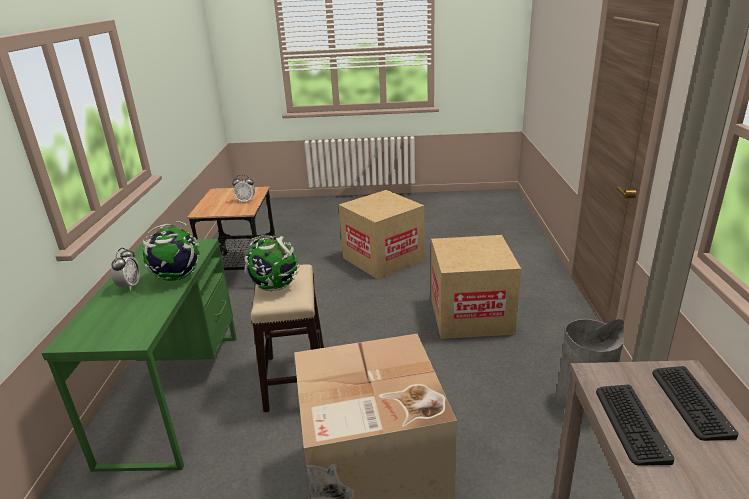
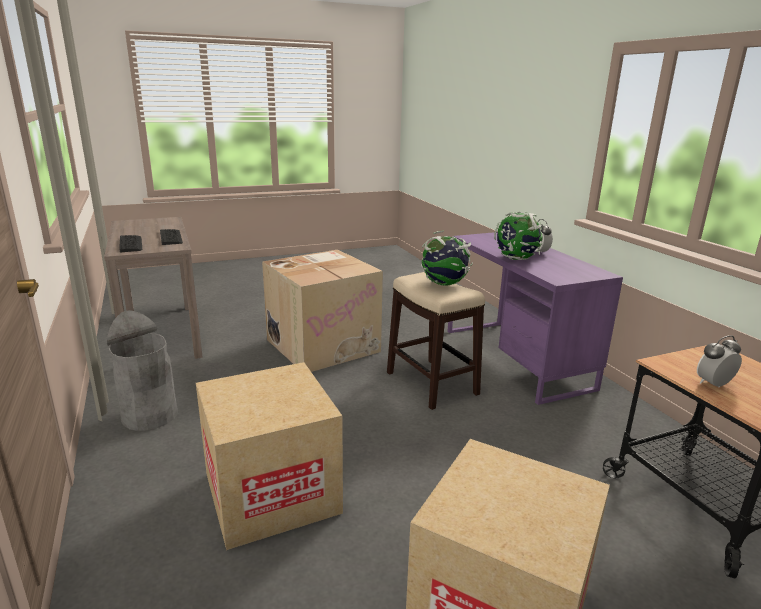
camera: 155 degrees right, 5 degrees down
green desk [42,239,237,472] -> purple desk [448,232,623,405]

